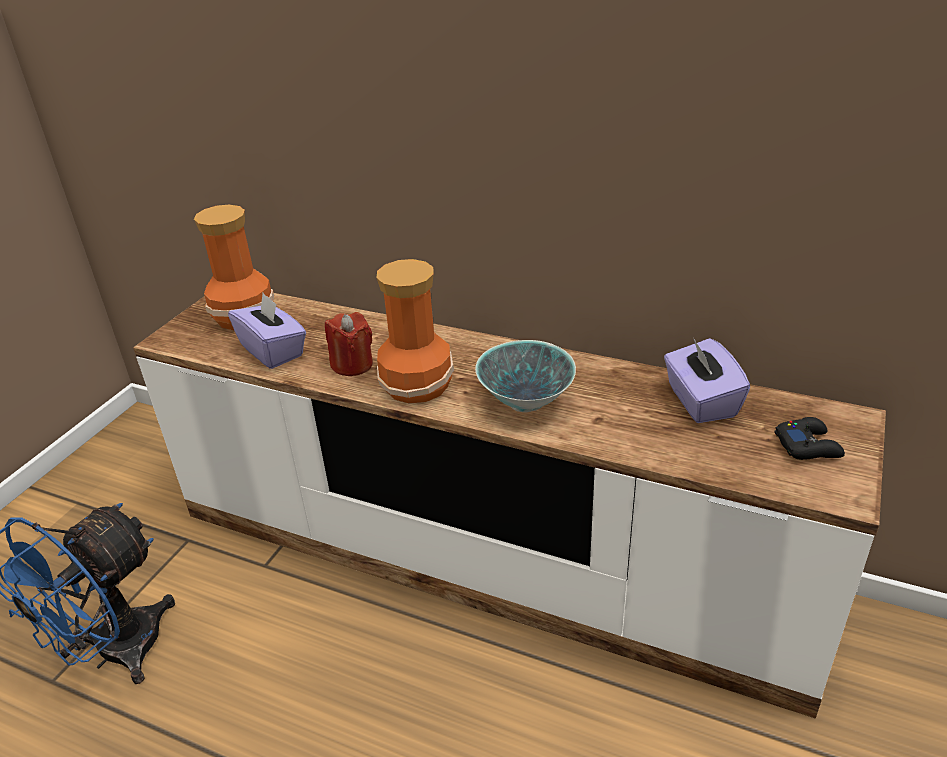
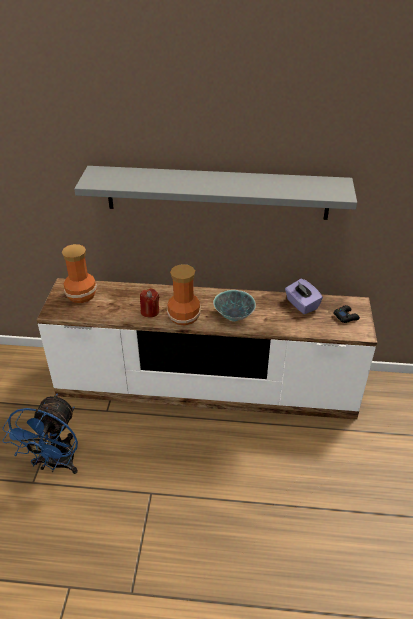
camera: 20 degrees left, 5 degrees up
purple tissue box [228,293,306,369] -> none
none -> grey shelf [74,166,357,220]

